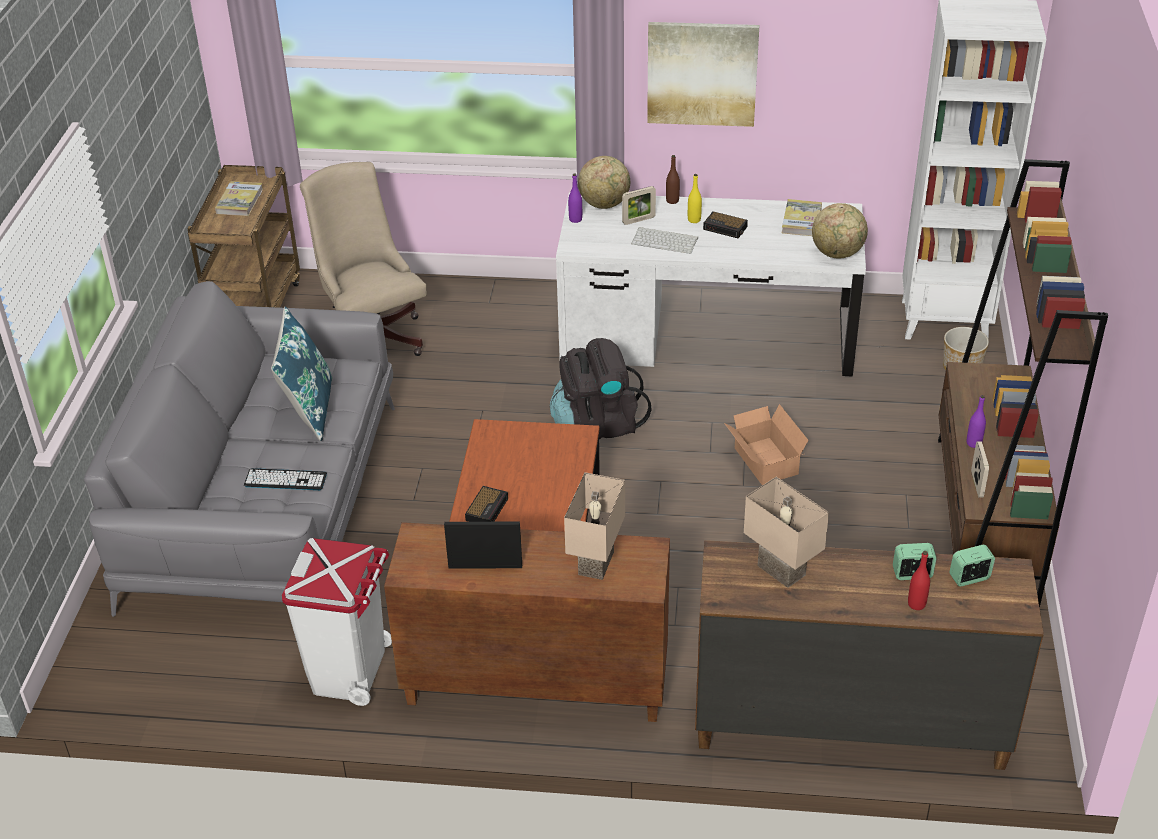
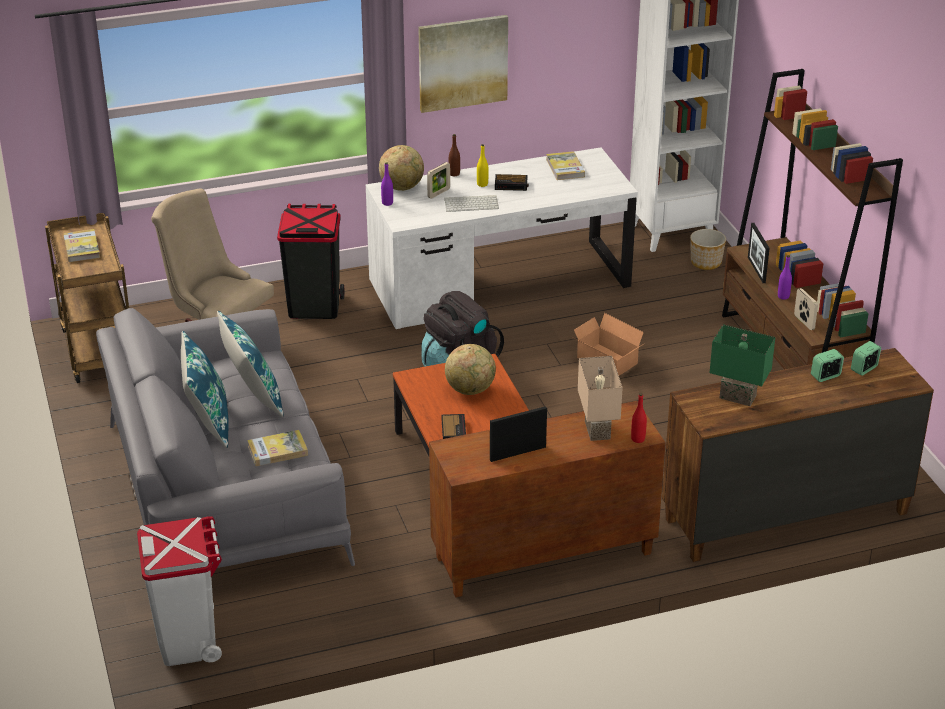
camera: 25 degrees left, 5 degrees down
keyboard [244,468,327,490] -> book [247,430,308,466]
white trash can [282,538,392,706] -> white trash can moved to [137,516,222,666]
beige table lamp [744,477,829,588] -> green table lamp [709,324,775,406]
globe [812,203,868,258] -> globe moved to [445,344,496,395]
red bottle [908,551,930,610] -> red bottle moved to [631,393,647,443]
none -> blue pillow [181,331,229,448]
none -> black trash can [277,204,344,319]
none -> picture frame [748,223,770,283]

